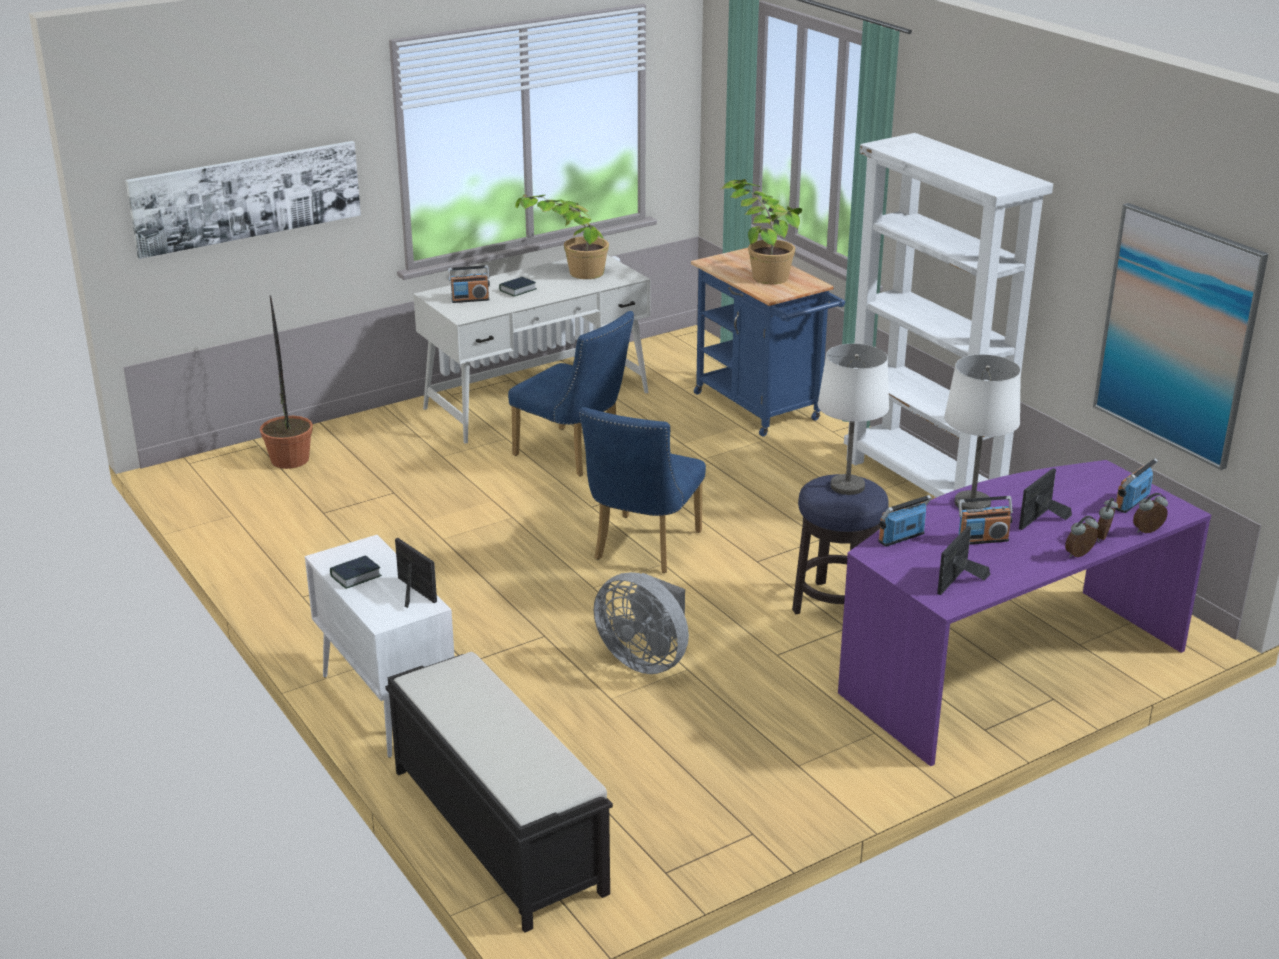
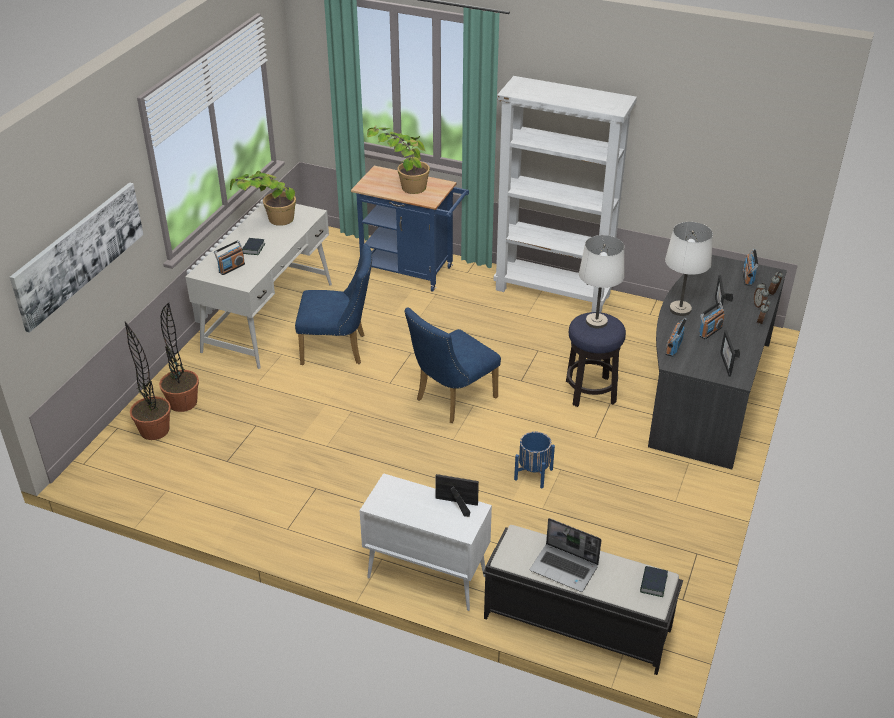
camera: 35 degrees left, 10 degrees up
book [330,555,382,589] -> book moved to [640,566,668,597]
blue chair [579,407,706,573] -> blue chair turned 60 degrees clockwise [404,308,501,423]
grey fan [594,572,689,674] -> blue planter [514,431,555,488]
purple desk [838,460,1211,766] -> grey desk [648,255,787,469]
picture [1093,203,1268,470] -> none
none -> potted plant [159,303,199,412]
none -> laptop [530,518,602,592]

